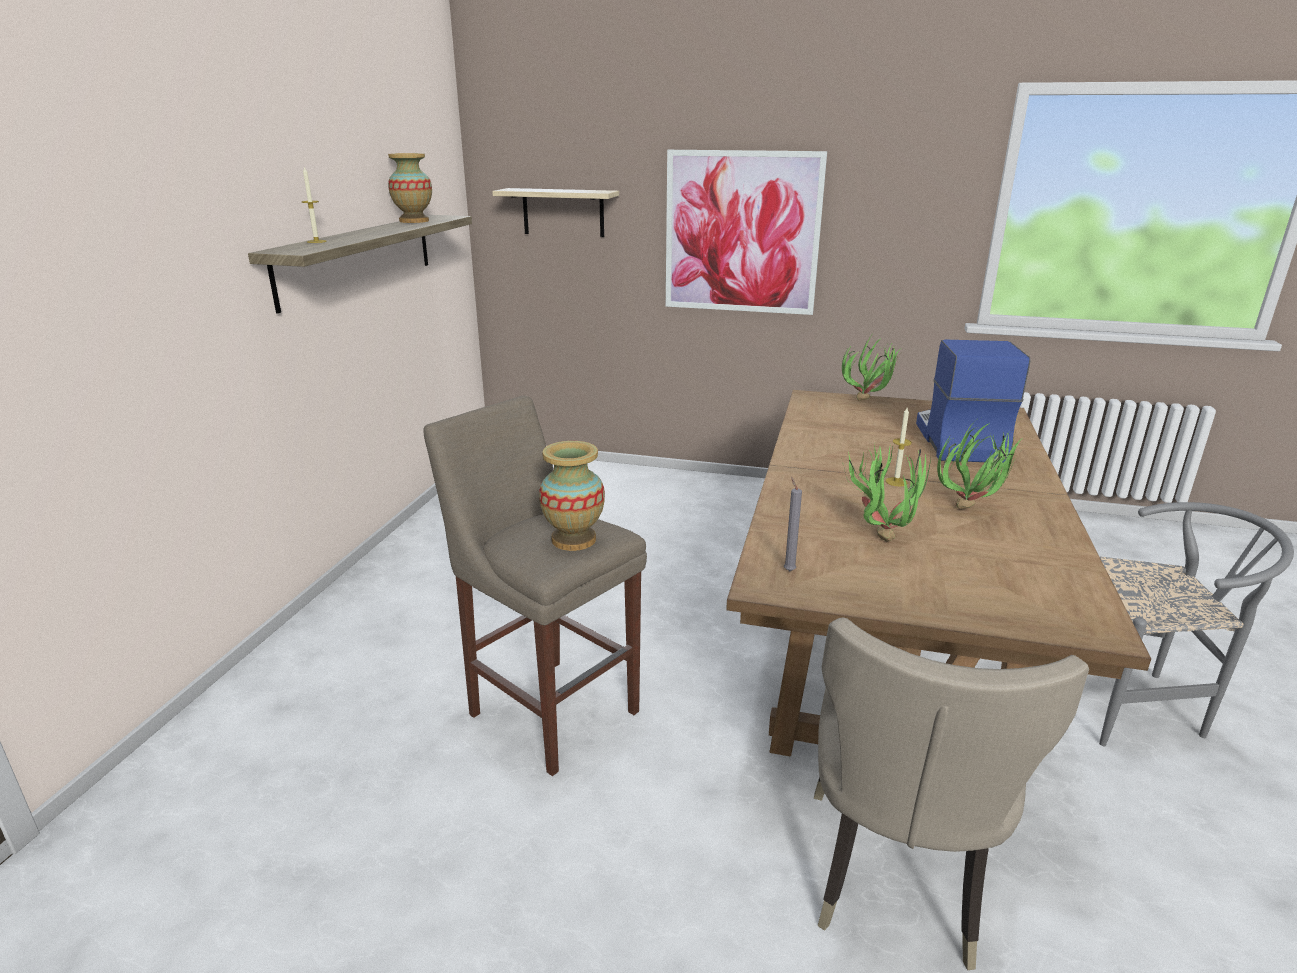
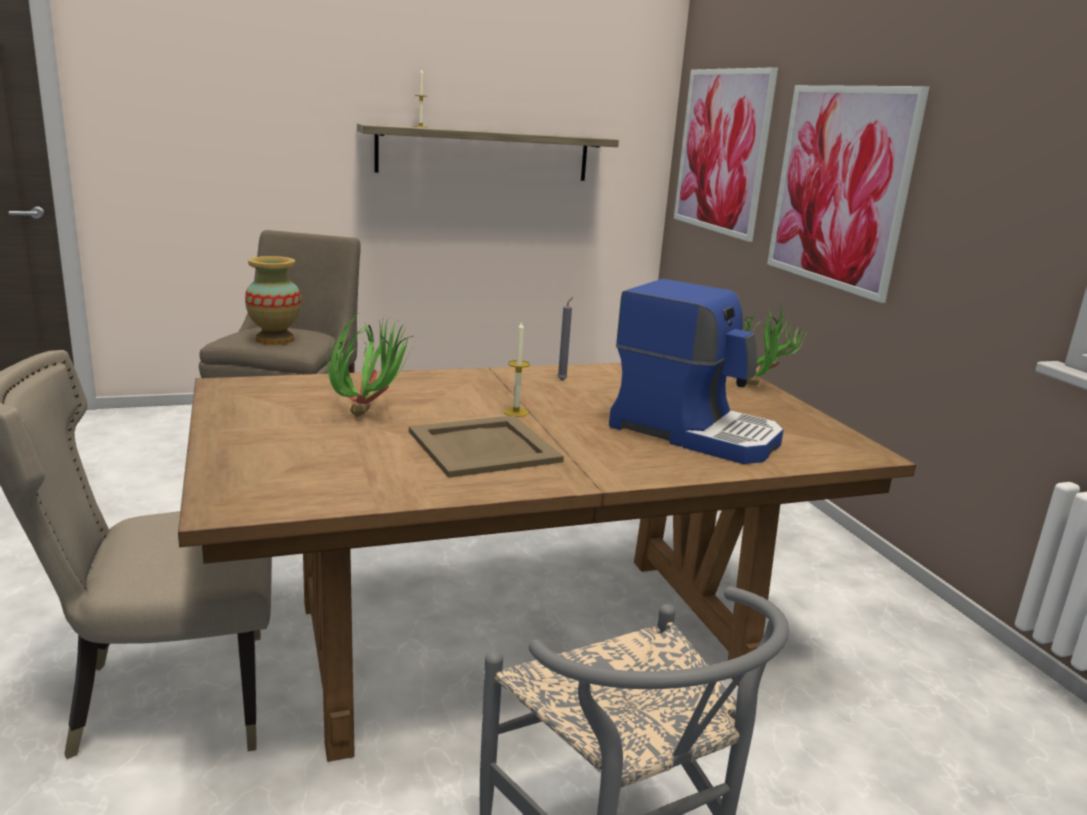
camera: 55 degrees right, 5 degrees down
vase [388,153,432,223] -> none
shelf [492,188,619,237] -> picture [674,67,778,242]
grey candle [784,477,802,571] -> grey candle moved to [557,297,573,381]
coffee machine [916,340,1031,463] -> coffee machine turned 60 degrees clockwise [609,279,784,464]
potted plant [937,421,1029,509] -> beige tray [409,415,564,478]

